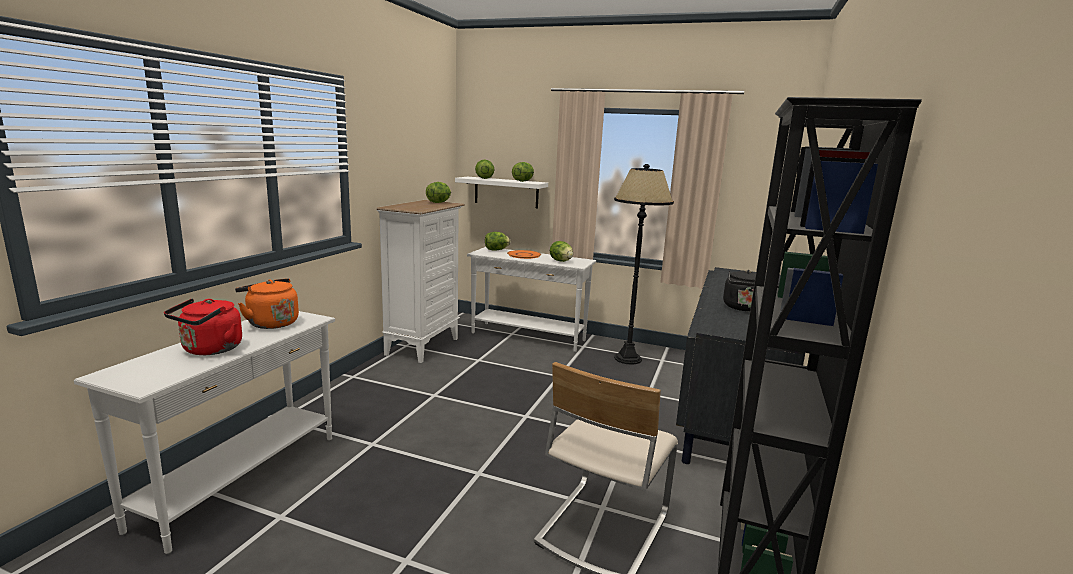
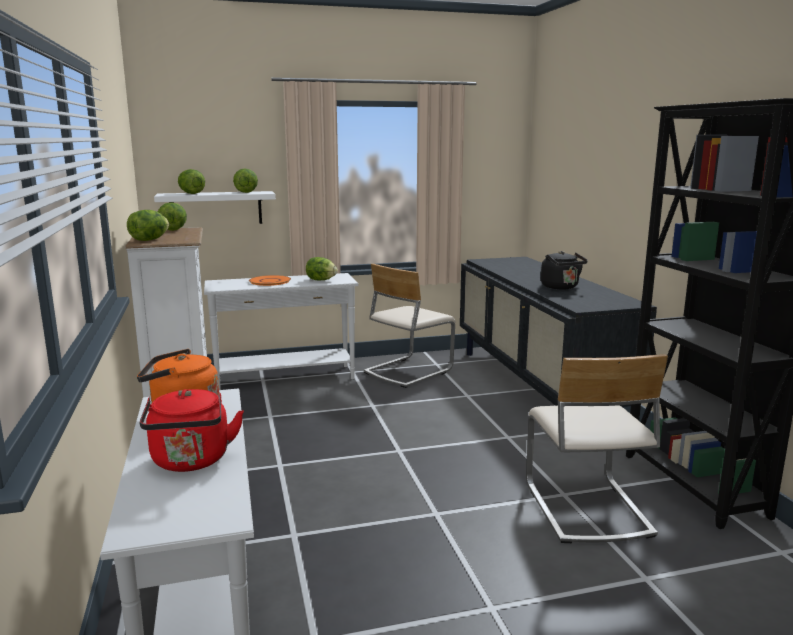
camera: 35 degrees left, 0 degrees up
lettuce [485,232,510,251] -> lettuce moved to [127,210,169,241]
black floor lamp [614,164,674,365] -> beige chair [364,264,456,388]

